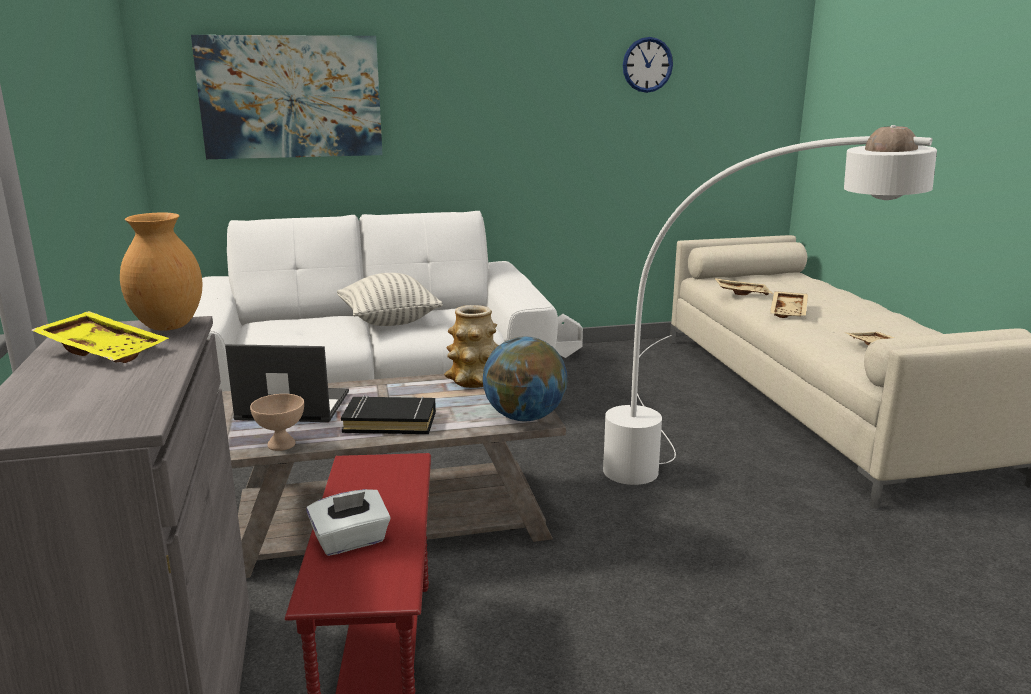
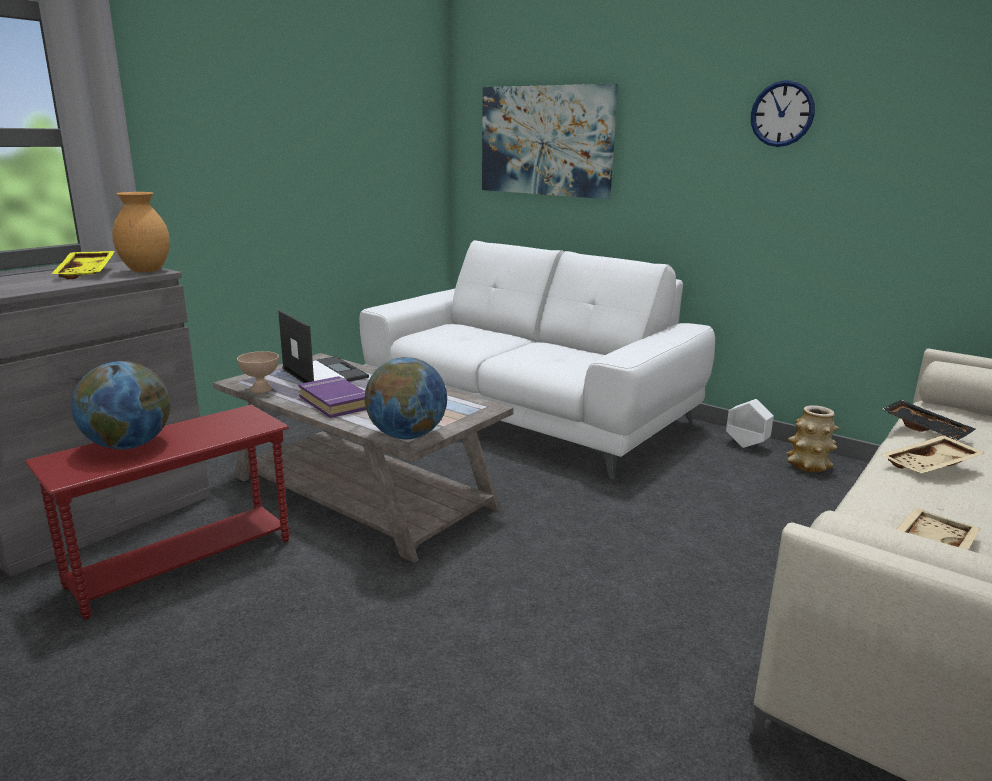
camera: 50 degrees right, 0 degrees up
white tissue box [306,489,391,556] -> globe [72,361,170,449]
pillow [337,273,443,326] -> none
black book [341,395,436,434] -> purple book [298,376,366,418]
vase [444,305,499,388] -> vase moved to [786,405,839,473]
white floor lamp [603,125,937,485] -> none
wall clock [623,37,673,93] -> wall clock moved to [751,80,815,147]
beige tray [715,278,772,295] -> black tray [883,400,975,441]

